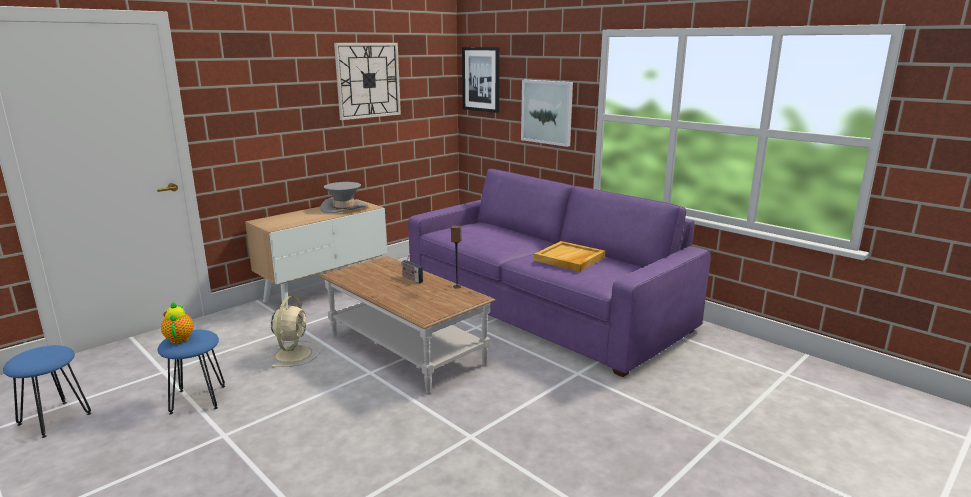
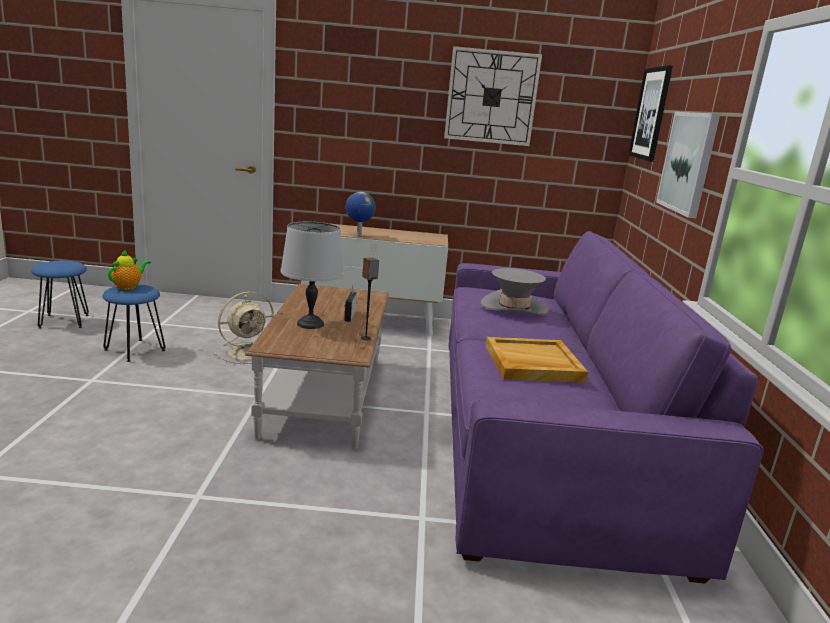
camera: 45 degrees right, 0 degrees up
grey hat [320,182,368,213] -> grey hat moved to [480,268,548,315]
none -> grey table lamp [280,222,344,329]
none -> globe [346,192,376,236]

